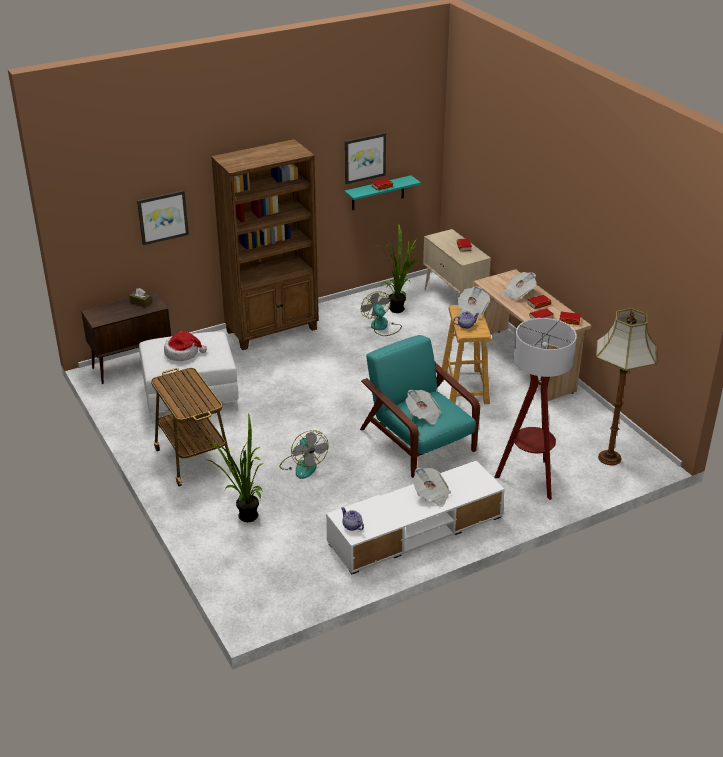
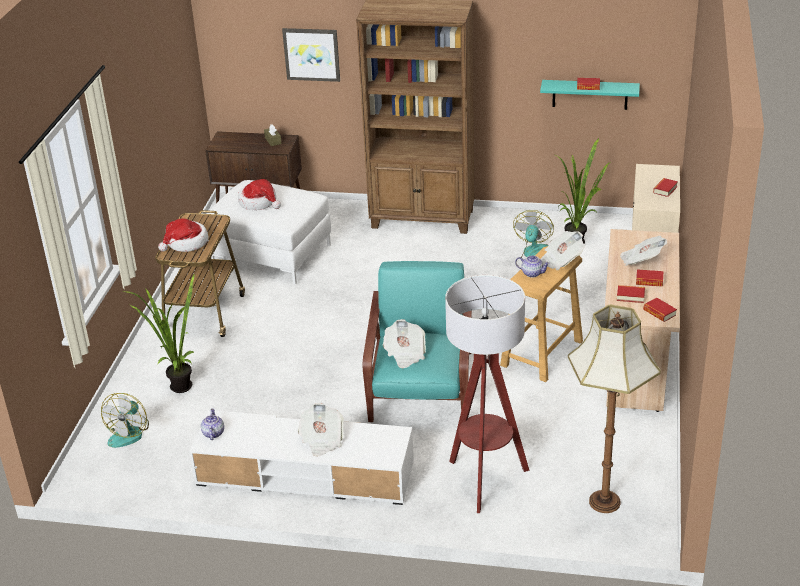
camera: 40 degrees right, 0 degrees up
fan [280,430,328,479] -> fan moved to [101,393,149,448]
picture [345,133,386,184] -> none
none -> hat [158,218,208,252]

